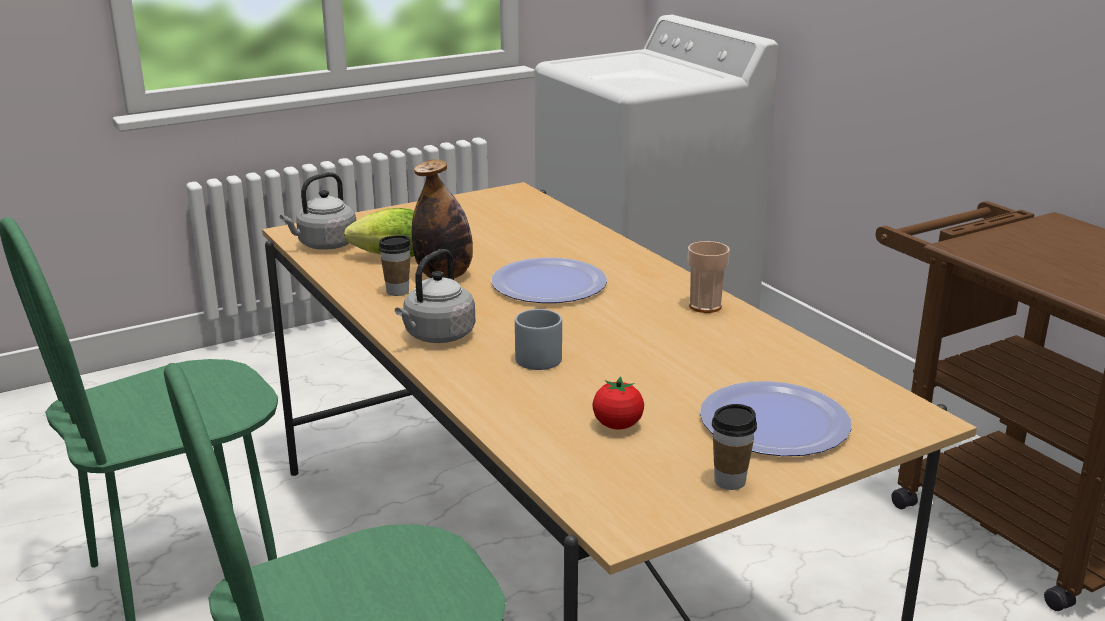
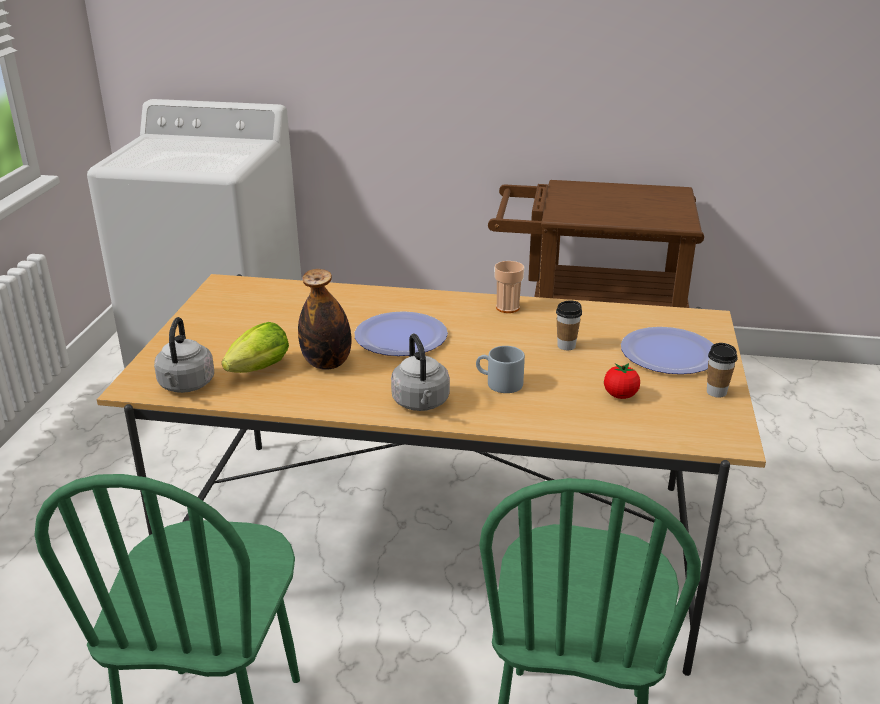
camera: 50 degrees left, 5 degrees up
cup [379,235,411,296] -> cup moved to [556,300,582,350]

